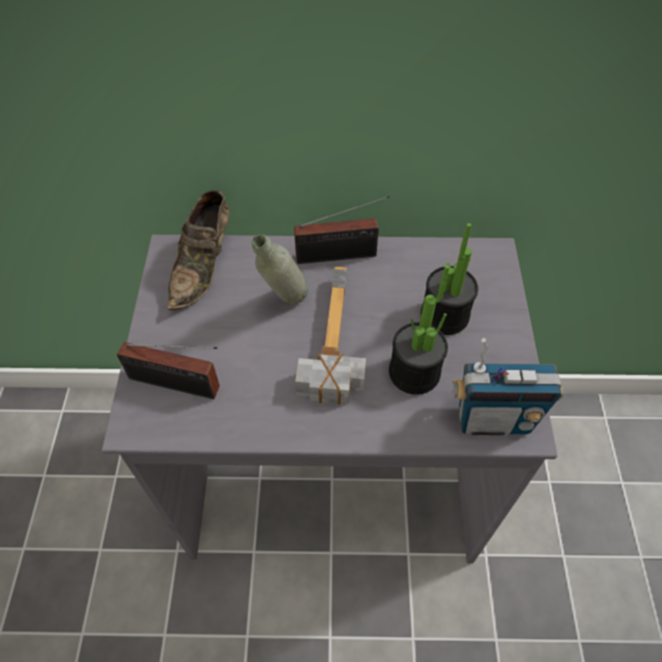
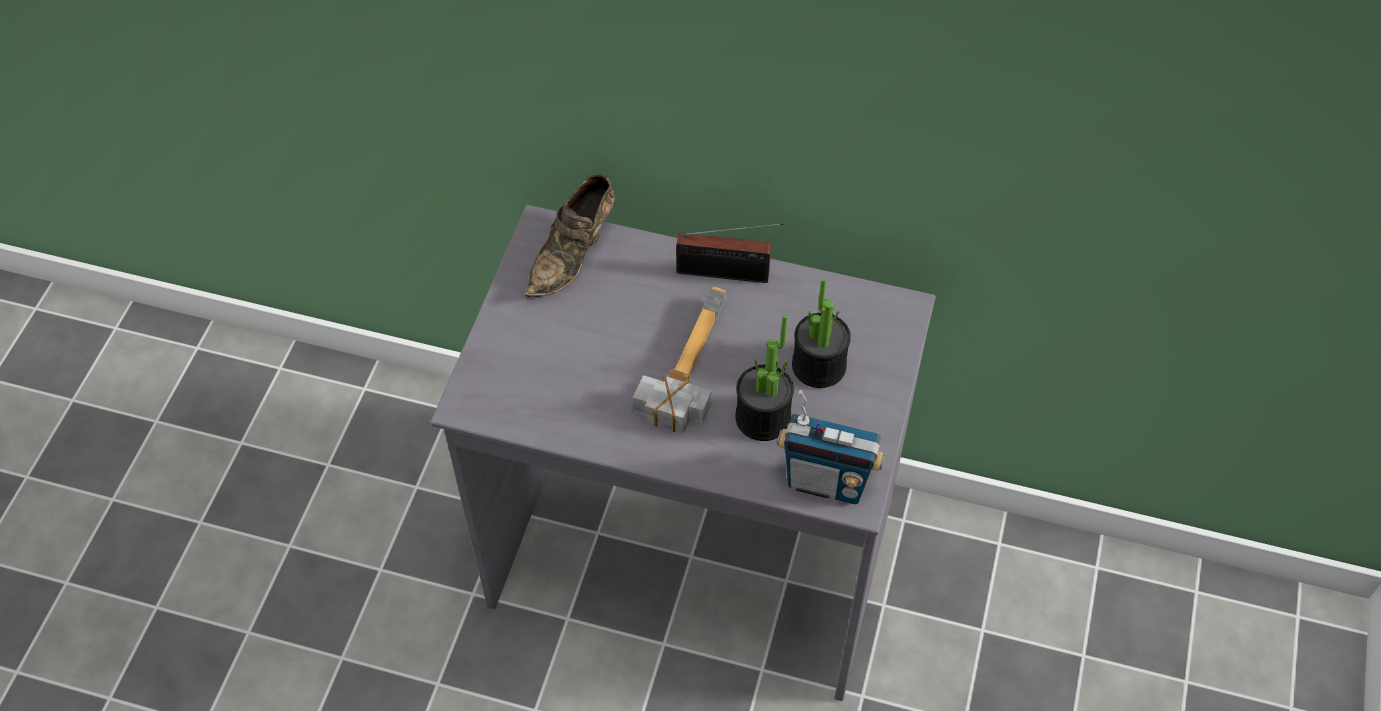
camera: 15 degrees right, 0 degrees up
radio [117,342,220,399] -> none
grey bottle [252,234,308,305] -> none

